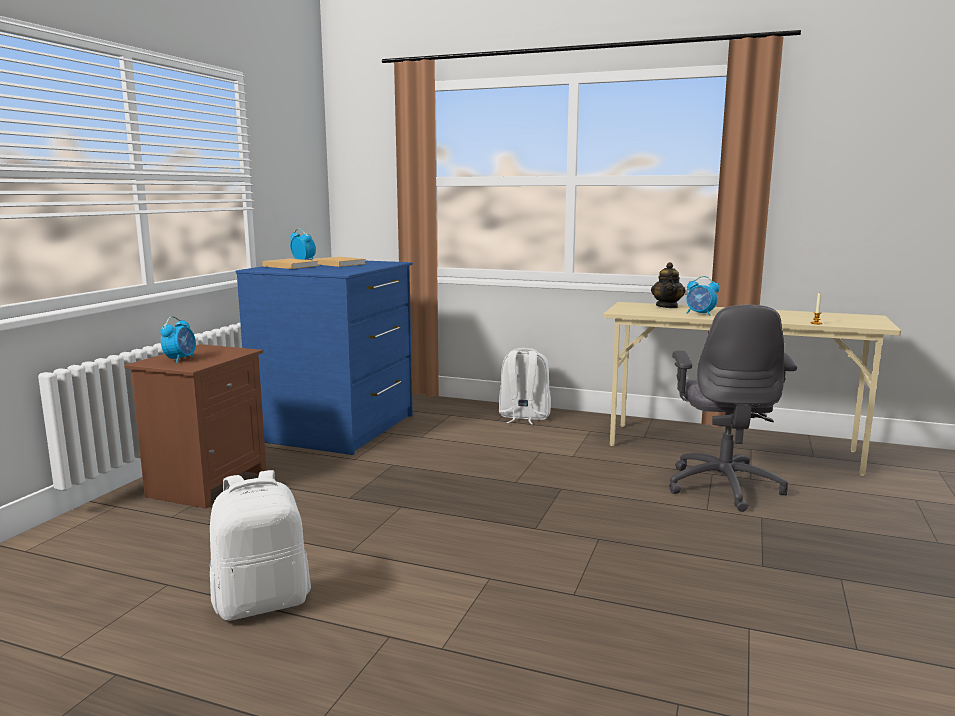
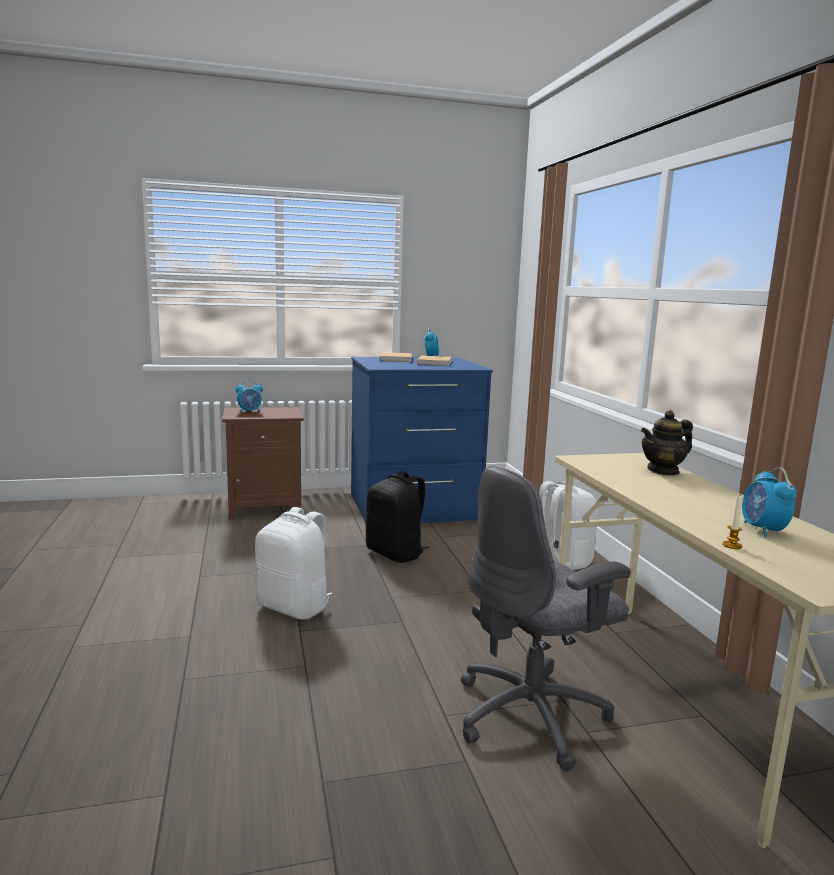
camera: 55 degrees right, 0 degrees up
white backpack [210,470,311,621] -> white backpack moved to [254,507,333,620]
alarm clock [686,276,719,316] -> alarm clock moved to [742,467,797,537]
none -> black backpack [365,471,429,563]

